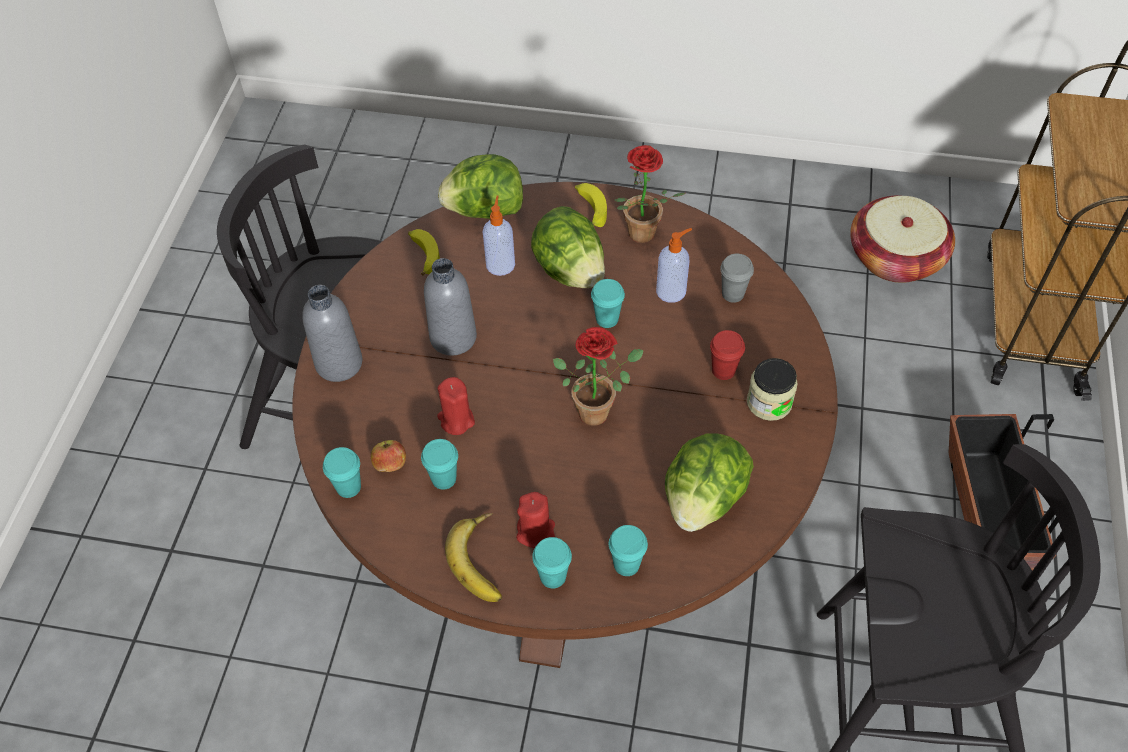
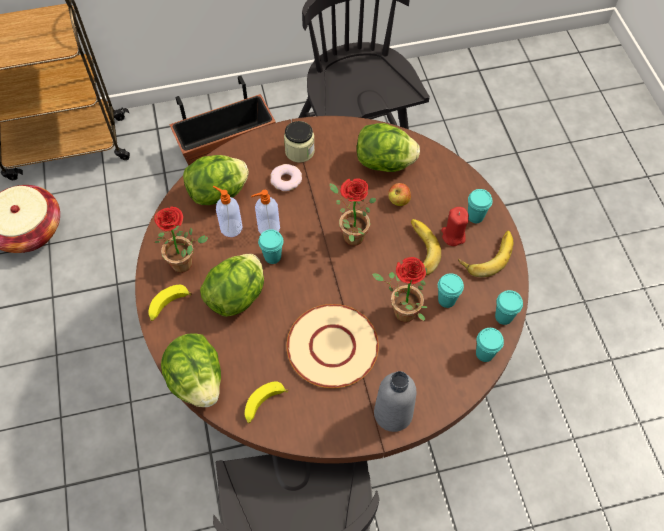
camera: 115 degrees left, 5 degrees up
apple [371,440,406,472] -> apple moved to [388,183,411,206]
grey bottle [424,258,477,356] -> beige plate [287,304,379,388]
red candle [437,377,475,435] -> potted plant [372,257,427,322]
soap dispenser [483,196,515,276] -> soap dispenser moved to [251,190,280,234]
turquoise cup [609,525,648,576] -> turquoise cup moved to [495,290,523,325]
red cup [710,330,745,380] -> donut [270,164,302,191]
grey cup [720,254,754,303] -> lettuce [183,155,249,205]
none -> banana [411,219,441,276]

